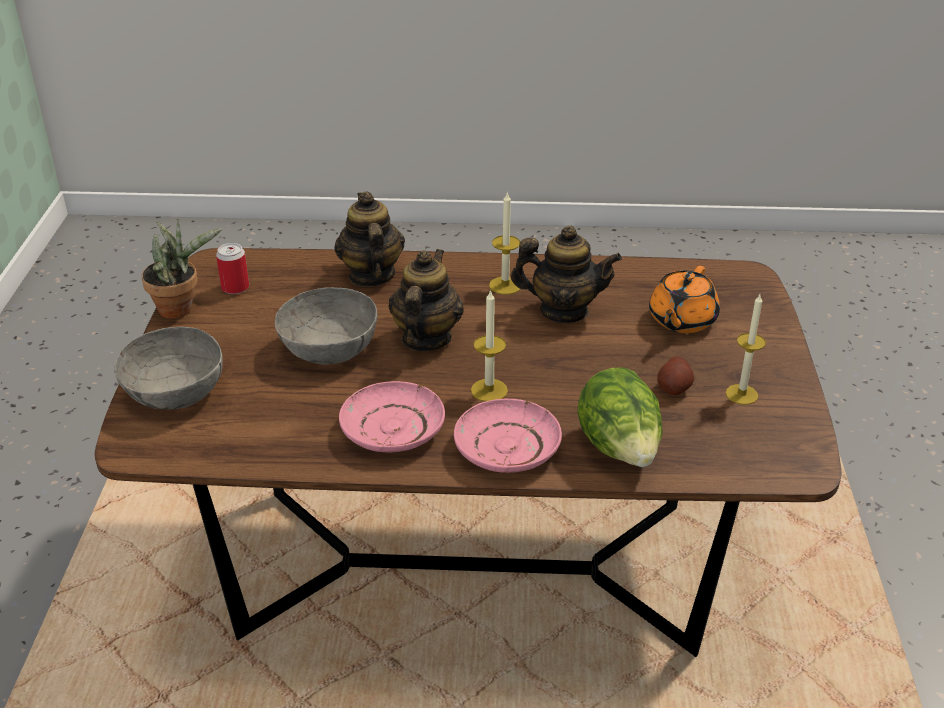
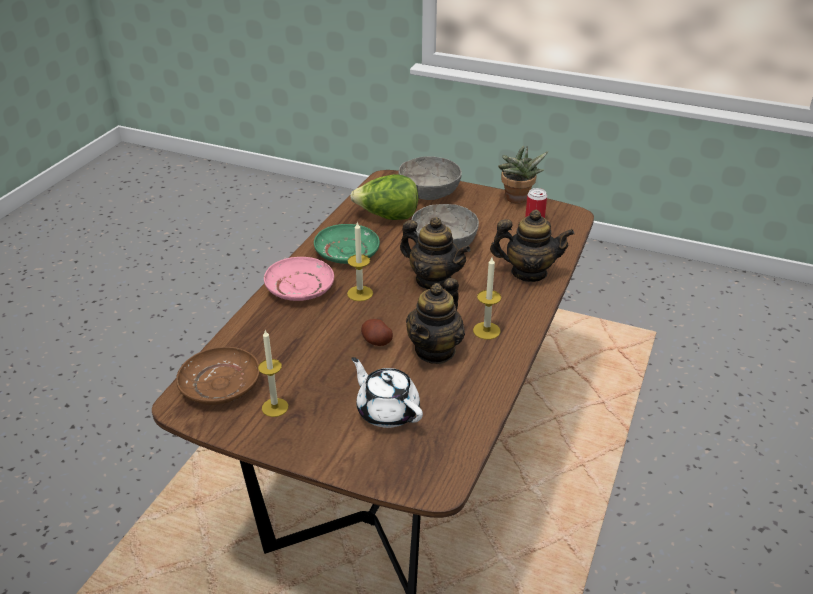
camera: 110 degrees right, 0 degrees up
pink plate [339,381,445,452] -> green plate [314,224,380,264]
lettuce [577,367,663,467] -> lettuce moved to [350,174,418,220]
orange teapot [649,266,720,333] -> white teapot [351,357,423,428]
potato [657,356,694,395] -> potato moved to [361,319,393,346]
none -> brown plate [176,347,260,405]

